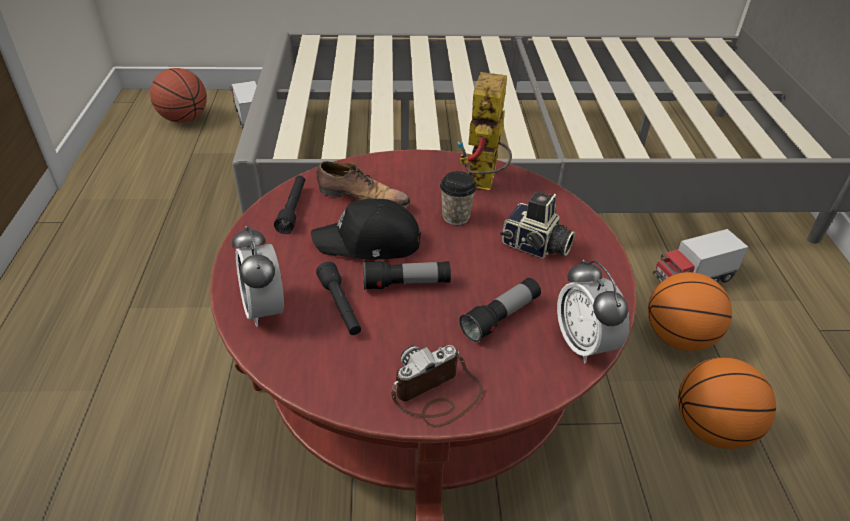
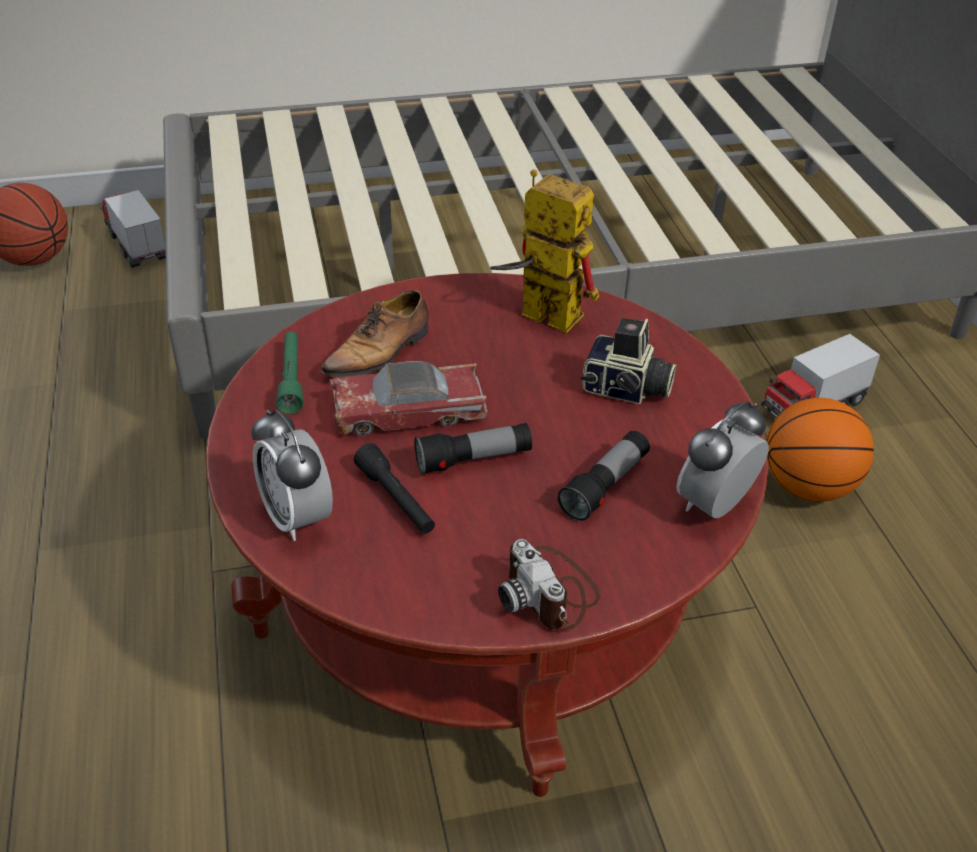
camera: 10 degrees left, 0 degrees up
black flashlight [274,176,305,234] -> green flashlight [276,331,303,414]
black cap [311,198,421,259] -> toy car [329,361,488,436]
shoe [317,161,410,208] -> shoe turned 120 degrees clockwise [320,290,429,378]
camera [391,345,483,428] -> camera turned 75 degrees counterclockwise [498,539,601,630]
cup [440,171,477,225] -> none
toy robot [457,72,512,190] -> toy robot turned 120 degrees clockwise [490,169,599,333]
alarm clock [557,259,630,363] -> alarm clock turned 75 degrees clockwise [676,401,769,518]
basketball [678,357,776,449] -> none

